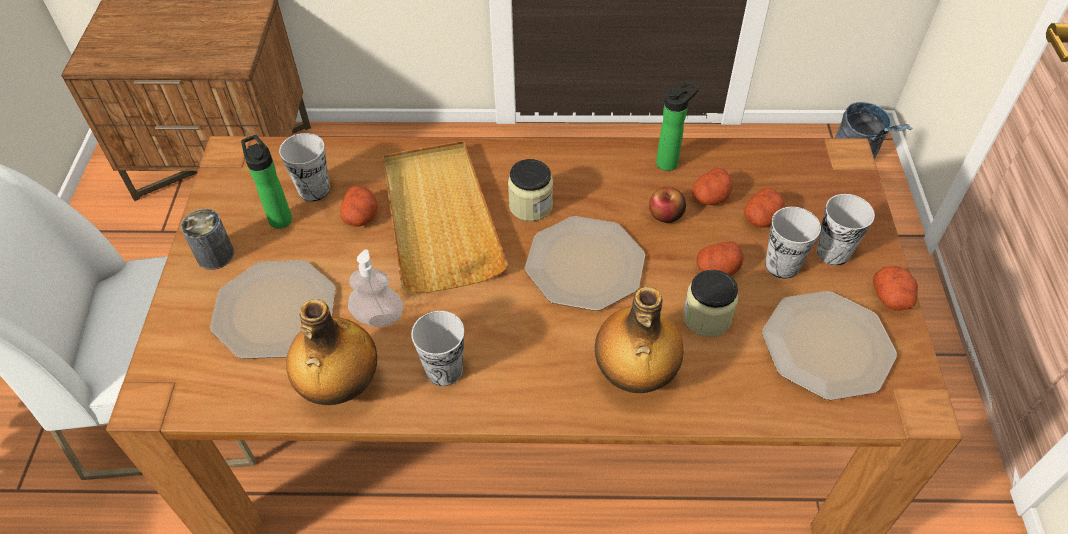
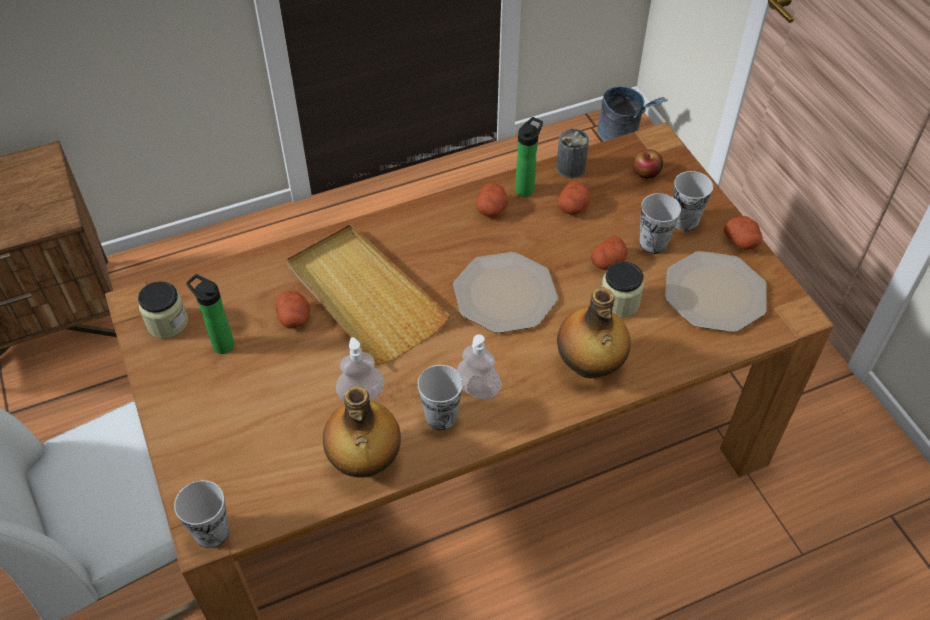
camera: 25 degrees left, 0 degrees up
can [181,209,234,270] -> can moved to [556,129,589,178]
plate [210,260,336,359] -> none
cup [279,133,330,202] -> cup moved to [174,480,229,548]
jar [508,159,553,221] -> jar moved to [138,281,188,338]
apple [649,187,686,223] -> apple moved to [633,149,663,178]
potato [744,188,785,228] -> potato moved to [476,183,508,217]
none -> soap dispenser [457,334,501,399]

